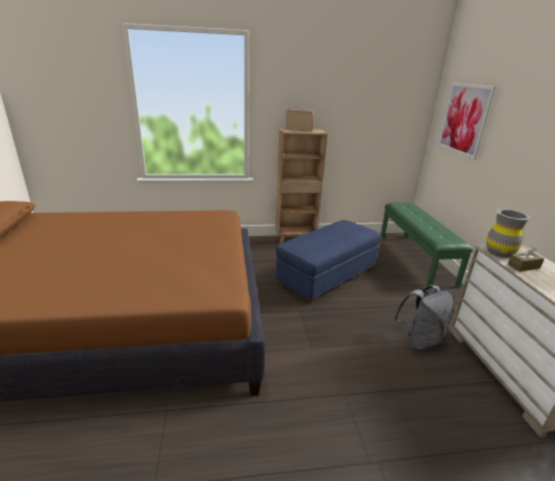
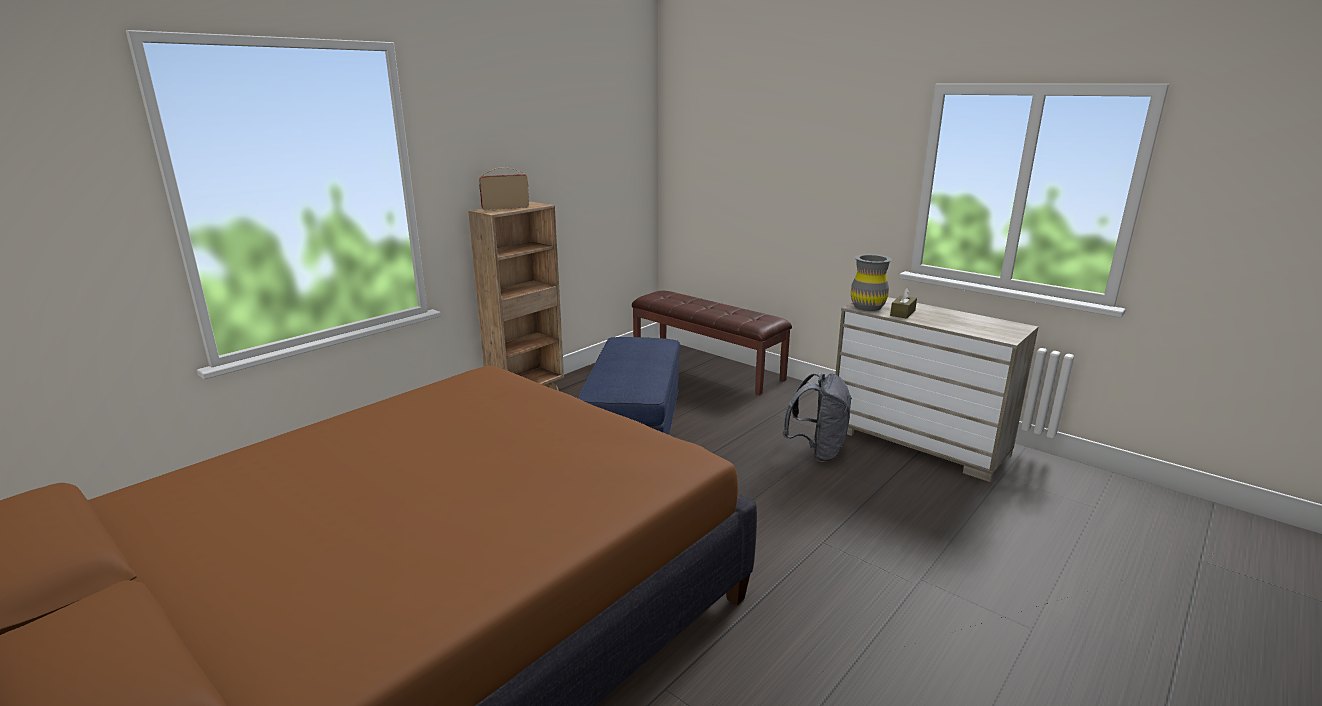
camera: 40 degrees left, 5 degrees down
green bench [381,202,473,287] -> brown bench [632,291,792,395]
picture [438,83,496,159] -> none

